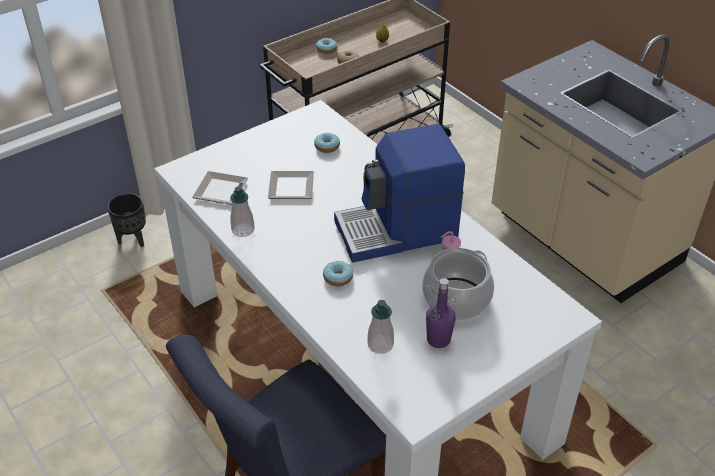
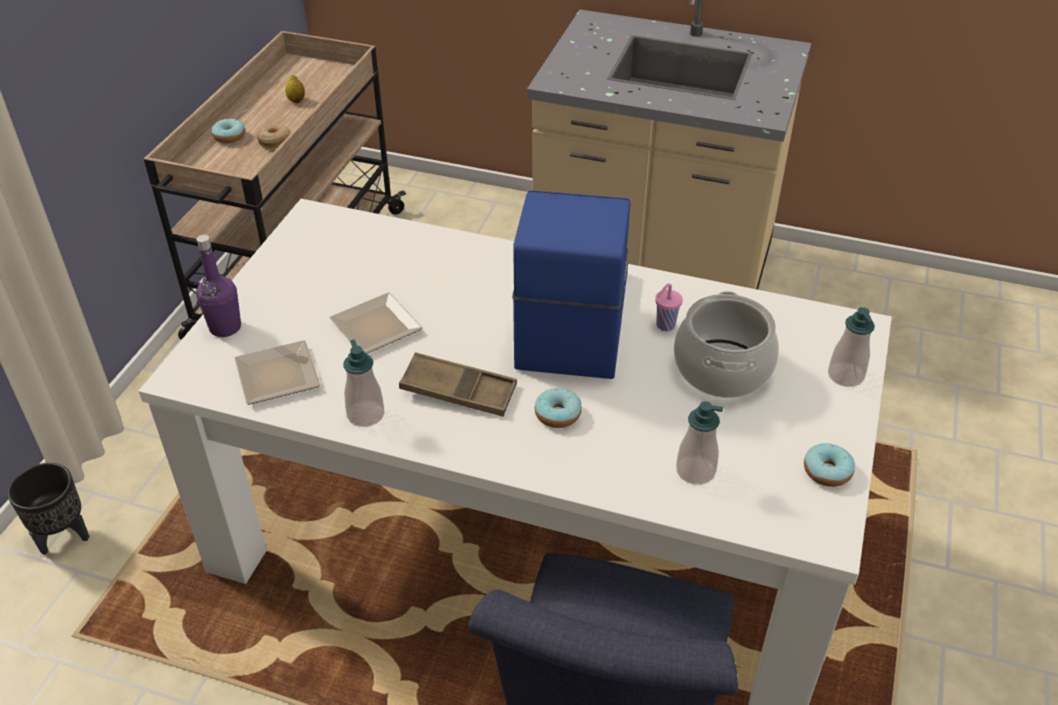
camera: 35 degrees left, 0 degrees up
donut [314,133,340,153] -> donut moved to [804,443,855,487]
coffee machine [334,124,465,263] -> coffee machine turned 150 degrees clockwise [512,190,631,379]
purple bottle [426,278,456,348] -> purple bottle moved to [196,235,241,337]
none -> brown tray [399,352,517,417]
none -> soap dispenser [828,307,875,387]

